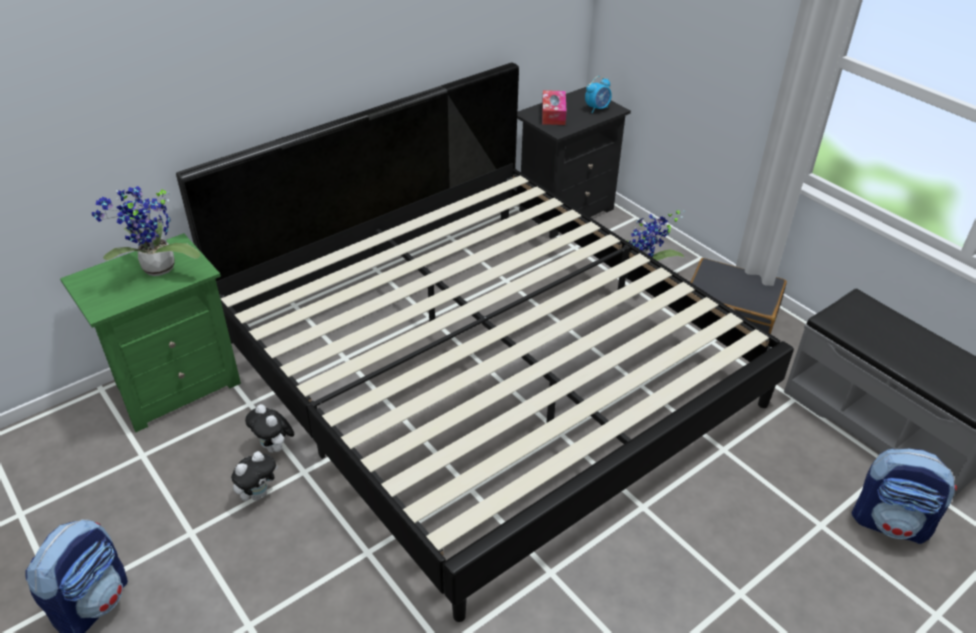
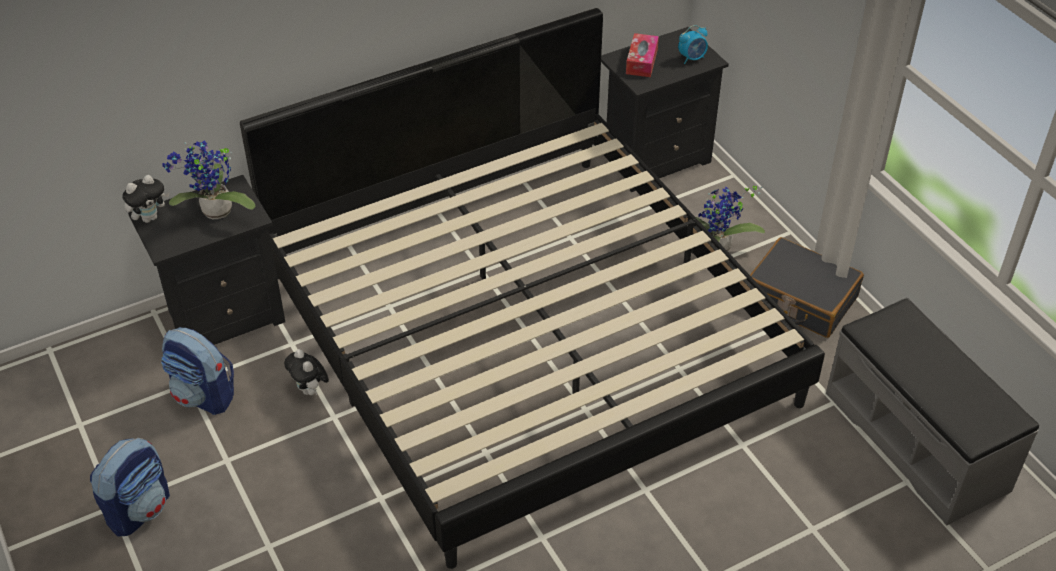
camera: 10 degrees right, 5 degrees up
green nightstand [60,233,241,432] -> black nightstand [128,175,285,345]
plush toy [231,451,278,501] -> plush toy moved to [122,175,169,223]
backpack [852,449,957,544] -> backpack moved to [161,327,234,415]

